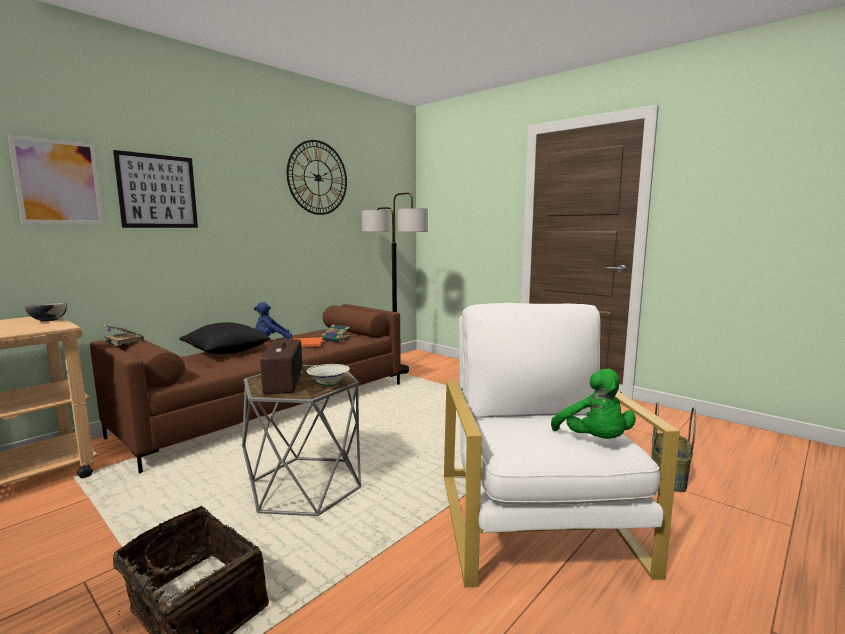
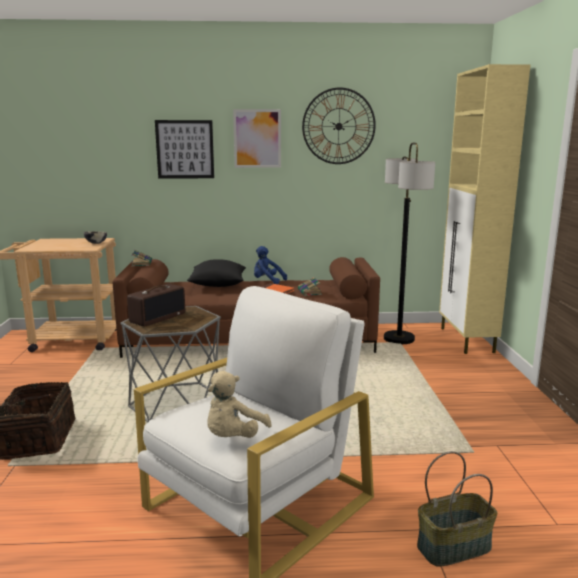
camera: 45 degrees right, 5 degrees up
picture [8,135,104,224] -> picture moved to [233,109,281,168]
white bowl [306,364,350,386] -> none
green plush toy [551,369,636,439] -> beige plush toy [207,371,272,438]
none -> beige cabinet [439,64,530,354]

